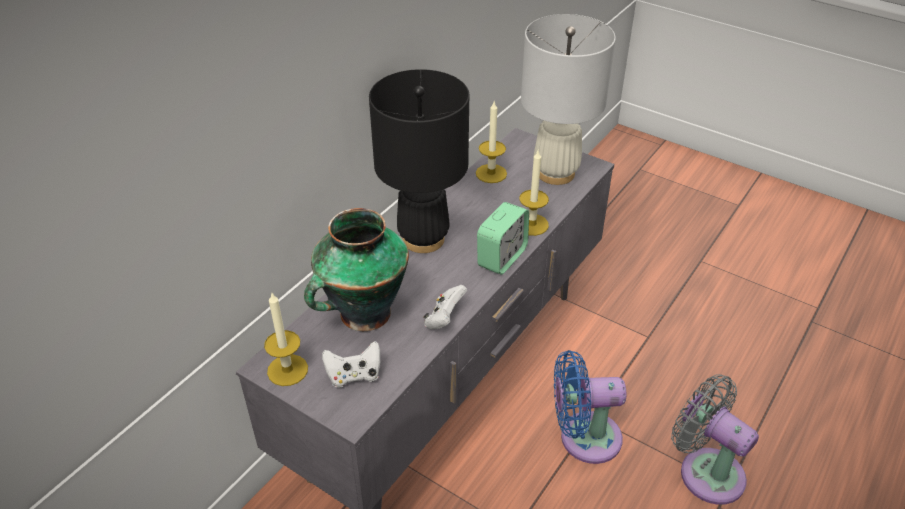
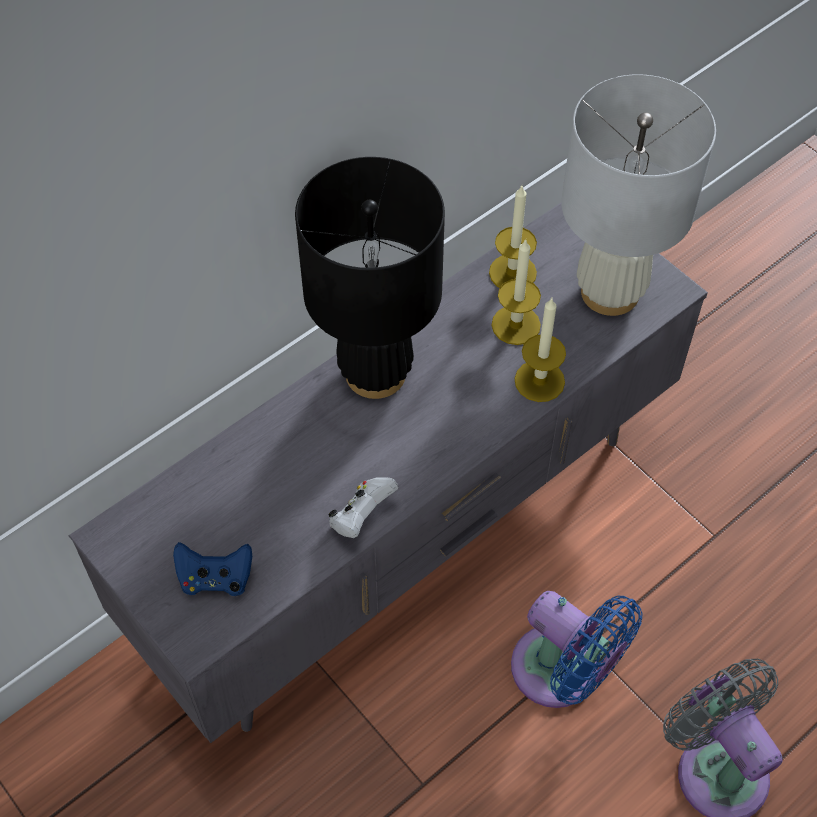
camera: 15 degrees right, 15 degrees up
candle [264,293,308,386] -> candle moved to [492,239,541,345]
vase [304,208,409,331] -> none
white game controller [322,341,380,388] -> blue game controller [173,542,252,596]
alarm clock [477,202,529,275] -> none
blue fan [554,350,627,464] -> blue fan turned 150 degrees counterclockwise [511,591,642,708]

